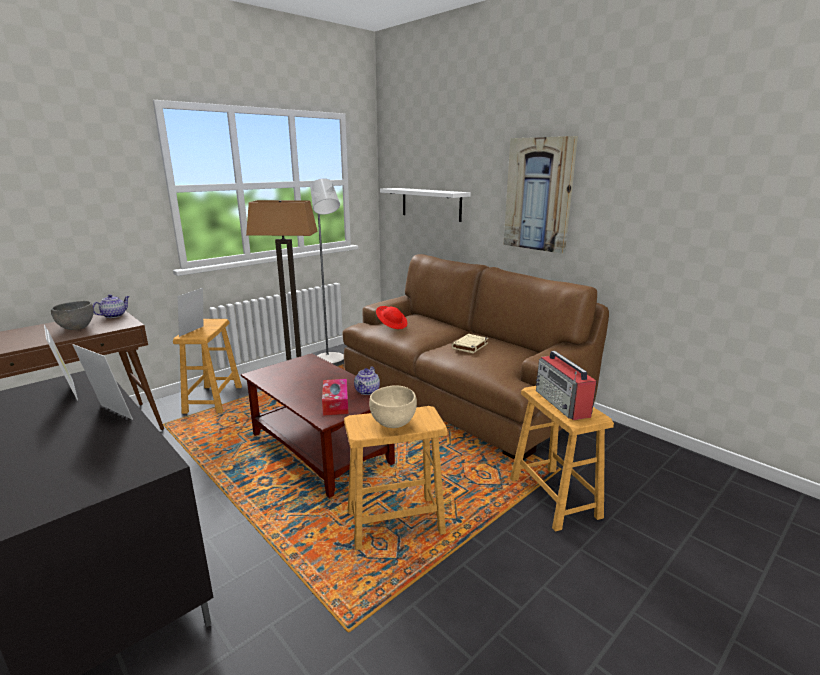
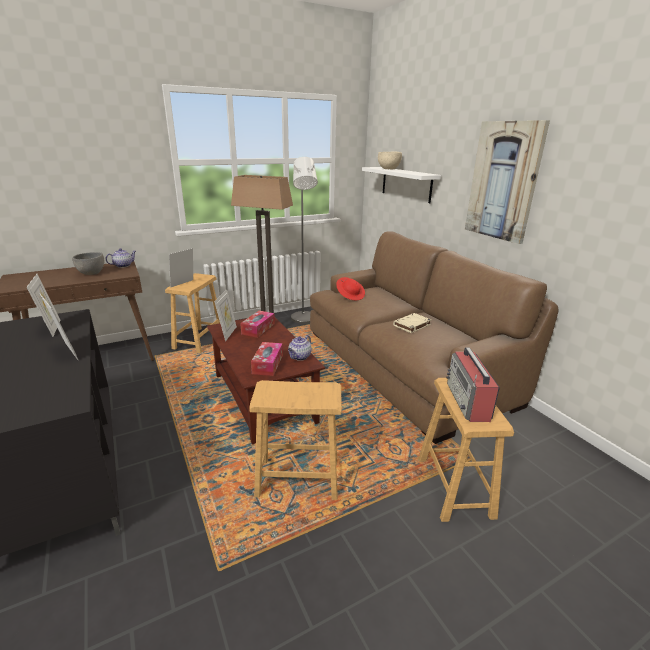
camera: 15 degrees right, 5 degrees up
beige bowl [369,385,417,428] -> beige bowl moved to [378,152,402,169]
none -> picture frame [215,290,237,341]
none -> tissue box [240,311,275,338]

